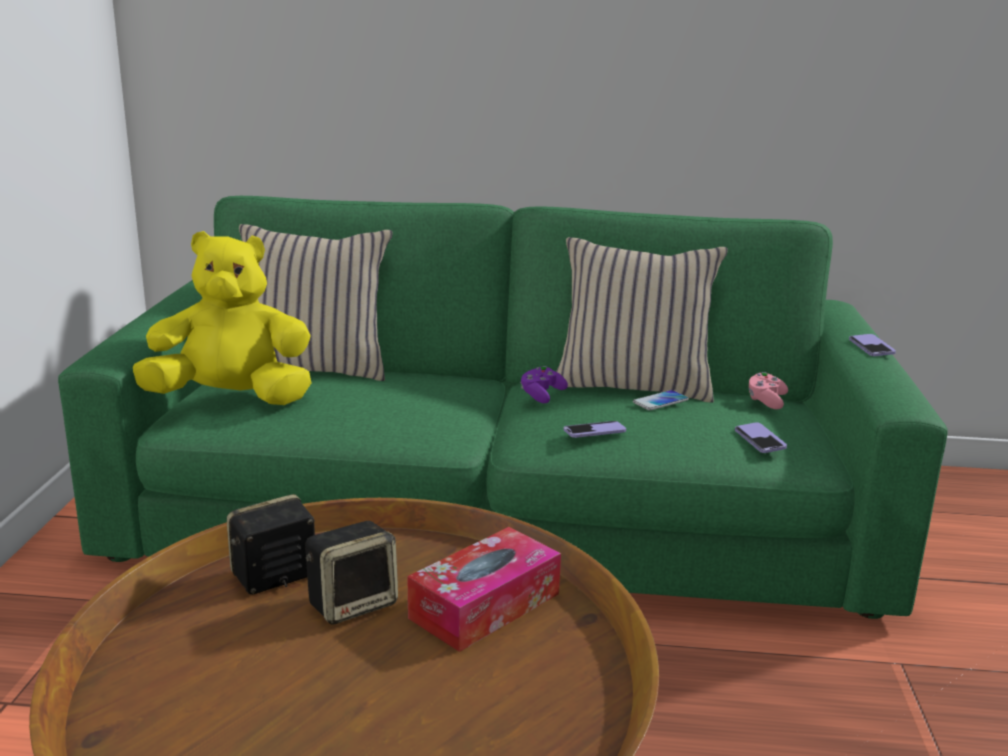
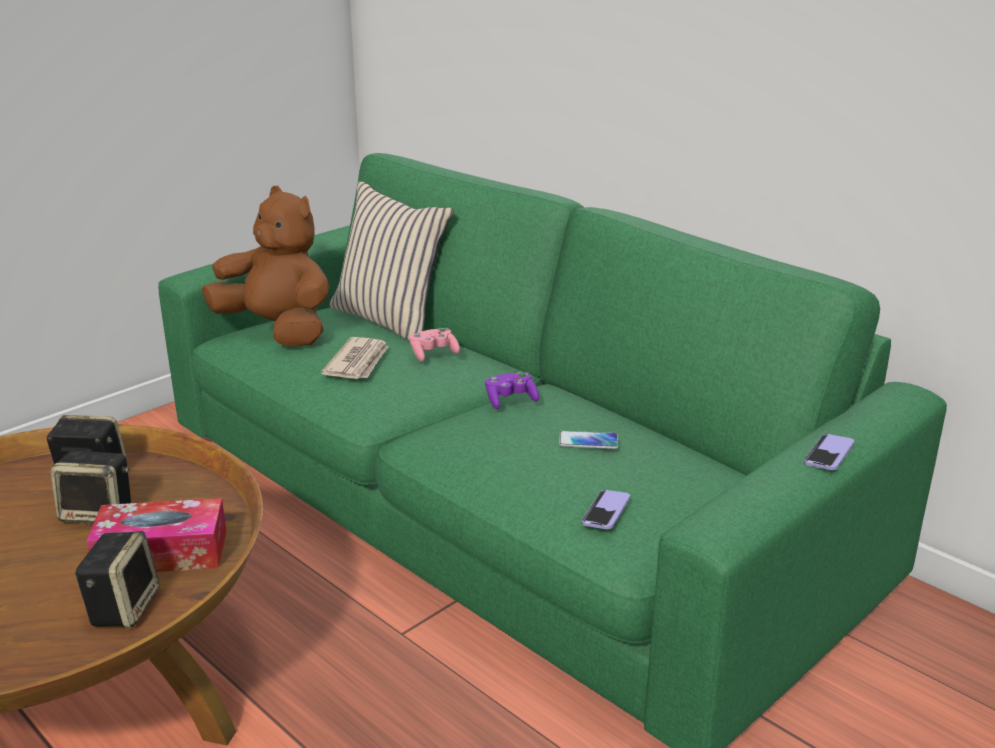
camera: 40 degrees right, 5 degrees up
yellow plush toy [133,231,311,405] -> brown plush toy [202,186,329,347]
beige pillow [556,237,728,403] -> none
phone [564,421,626,438] -> none
pink game controller [749,372,788,409] -> pink game controller moved to [409,328,460,362]
none -> speaker [74,531,159,627]
none -> newspaper [321,337,388,379]

